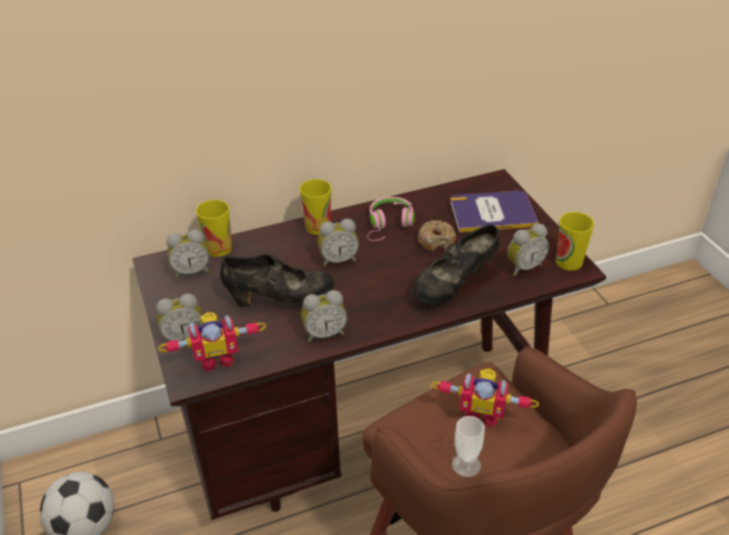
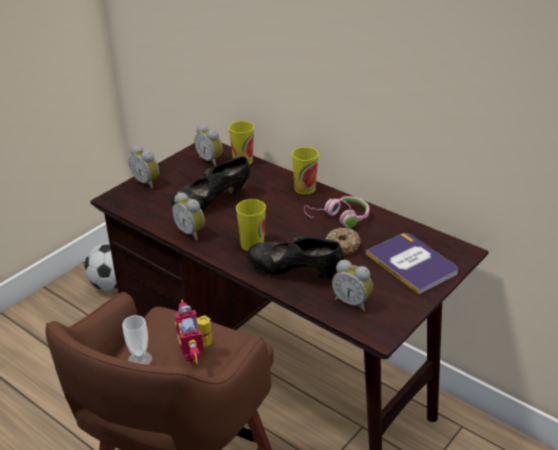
camera: 60 degrees right, 5 degrees down
toy robot [158,312,266,372] -> none
black shoe [220,254,334,307] -> black shoe turned 90 degrees clockwise [170,156,250,211]
alarm clock [318,219,359,267] -> none
cup [556,212,594,271] -> cup moved to [236,199,266,251]

